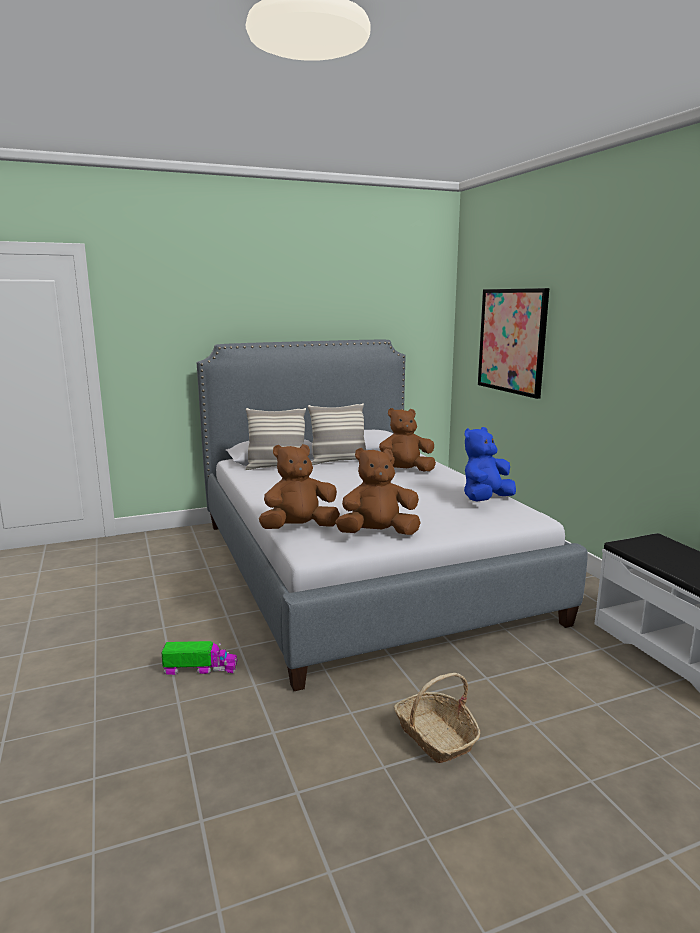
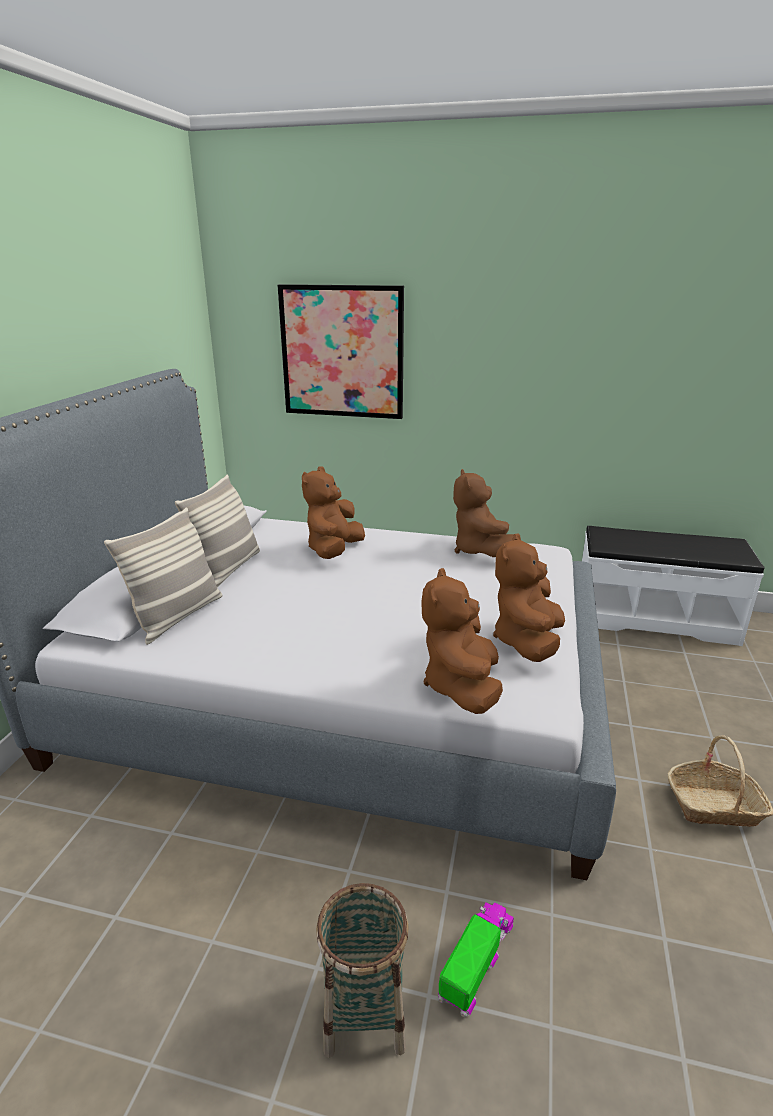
camera: 55 degrees left, 10 degrees up
blue plush toy [464,427,516,501] -> brown plush toy [453,469,514,557]
none -> basket [316,883,409,1058]

